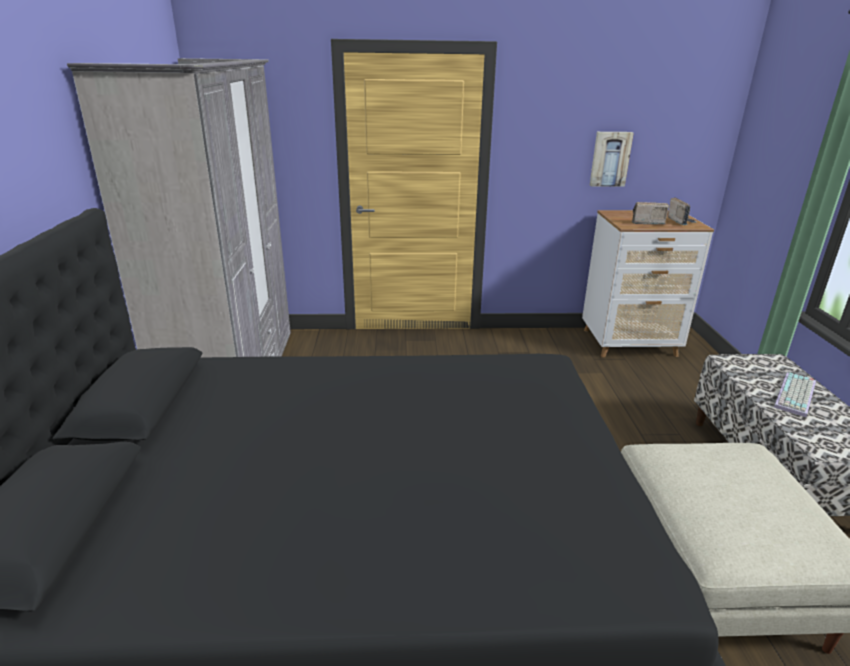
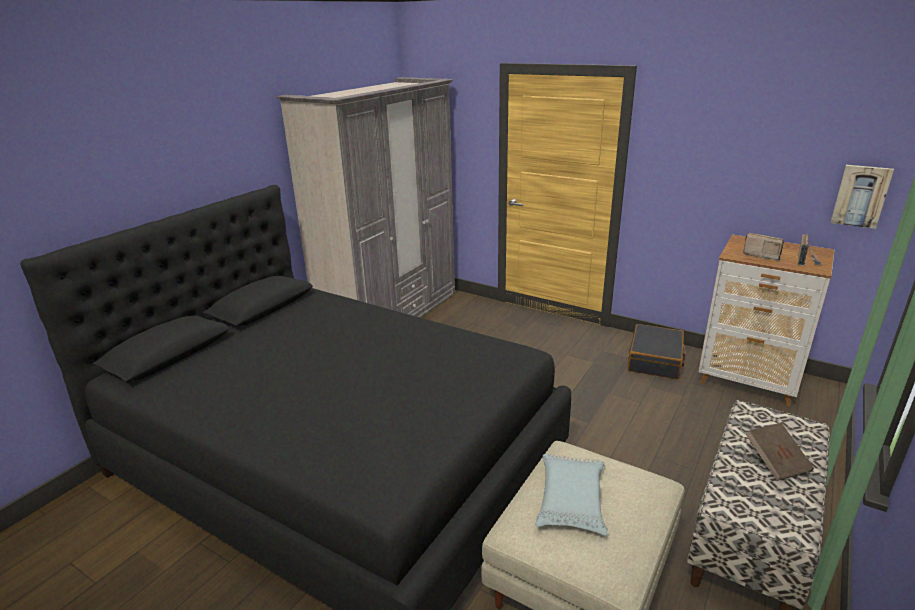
camera: 35 degrees right, 0 degrees up
picture [590,132,634,187] -> picture moved to [830,165,894,229]
keyboard [774,373,816,418] -> brown book [746,423,814,481]
none -> blue pillow [535,454,608,536]
none -> black suitcase [628,324,686,379]

